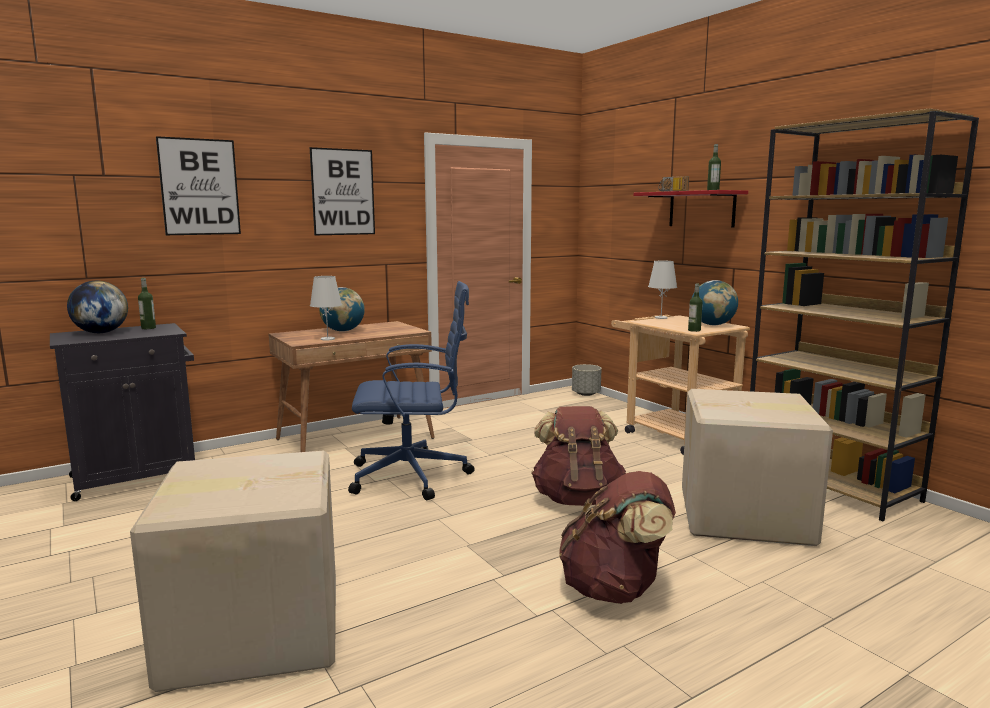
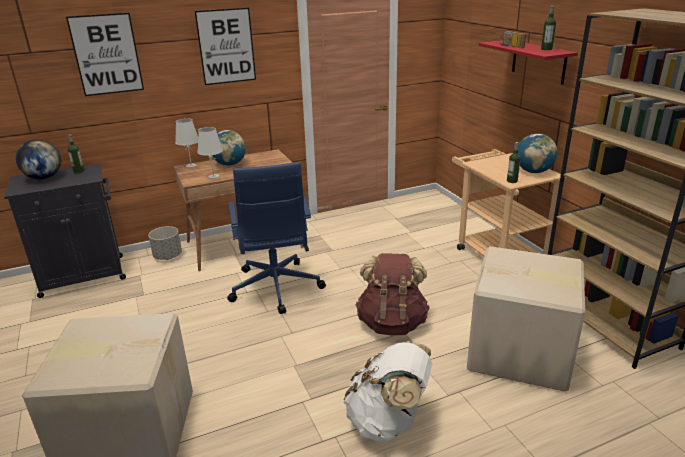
camera: 10 degrees right, 15 degrees up
blue office chair [348,281,475,500] -> blue office chair turned 75 degrees clockwise [227,162,326,314]
brown backpack [559,471,676,604] -> white backpack [343,341,433,442]
grey planter [572,364,602,396] -> grey planter moved to [148,226,182,260]
white table lamp [648,261,677,319] -> white table lamp moved to [175,118,198,168]

